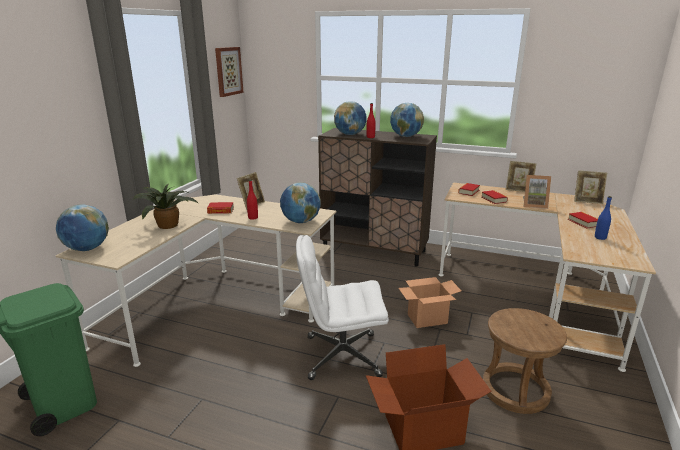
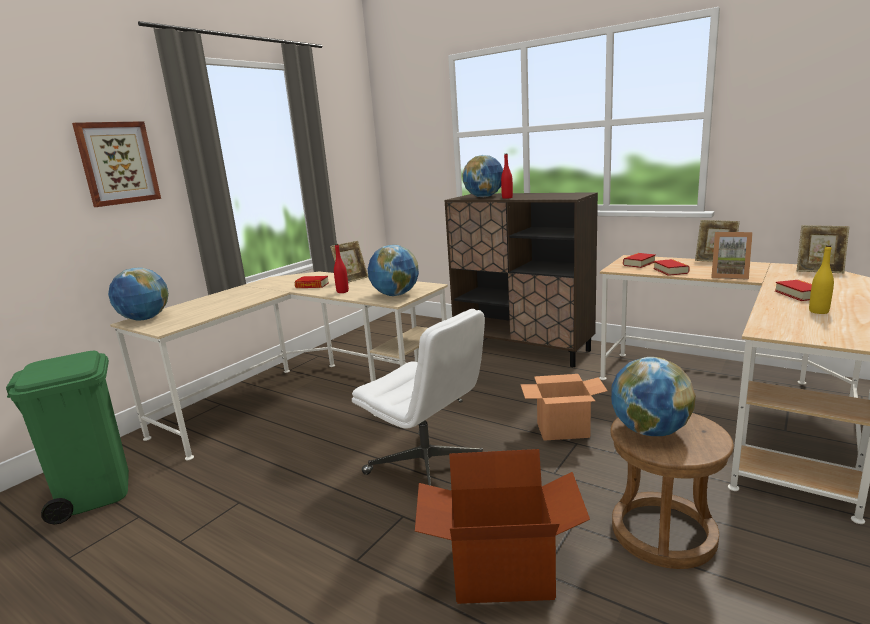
camera: 15 degrees right, 5 degrees down
potted plant [131,184,199,229] -> none
picture [215,47,244,97] -> picture moved to [72,121,161,207]
white office chair [296,235,389,380] -> white office chair turned 150 degrees counterclockwise [352,309,488,486]
globe [390,103,424,137] -> globe moved to [611,357,696,436]
blue bottle [595,196,612,240] -> yellow bottle [809,245,834,314]

